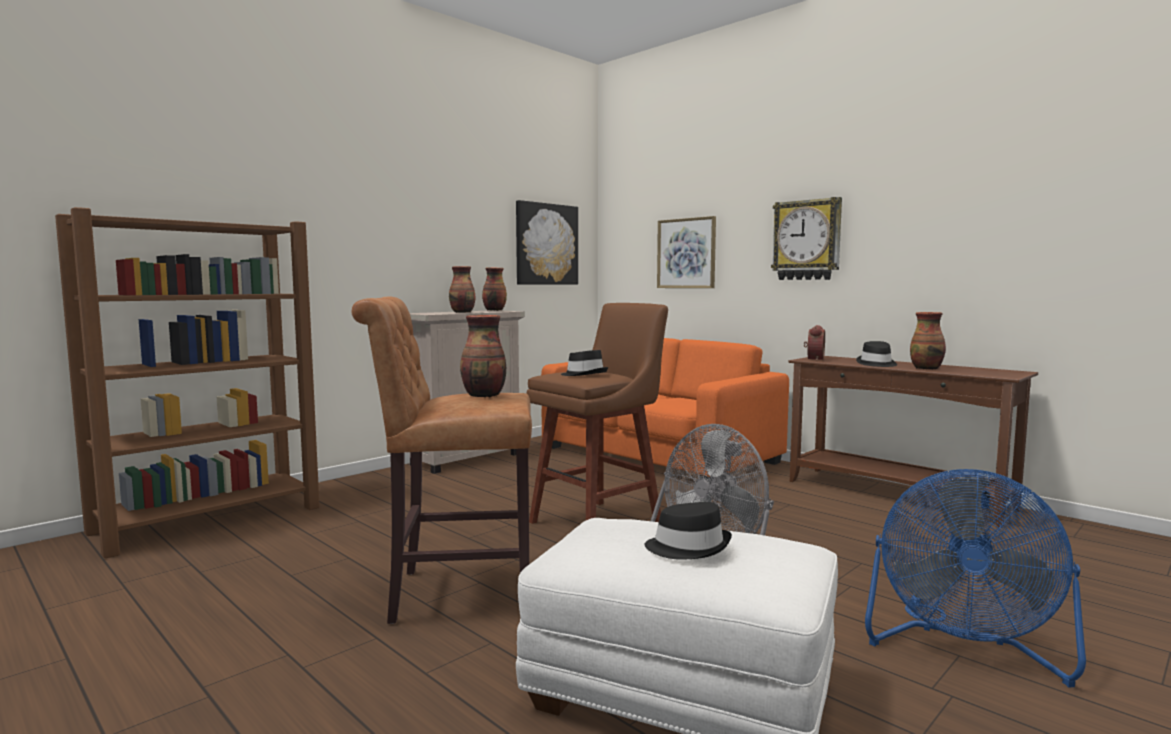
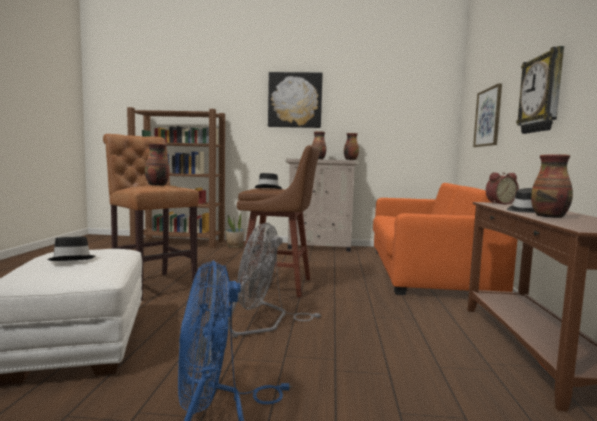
camera: 50 degrees right, 0 degrees up
picture [516,200,578,285] -> picture moved to [268,72,323,128]
none -> potted plant [225,214,244,248]

